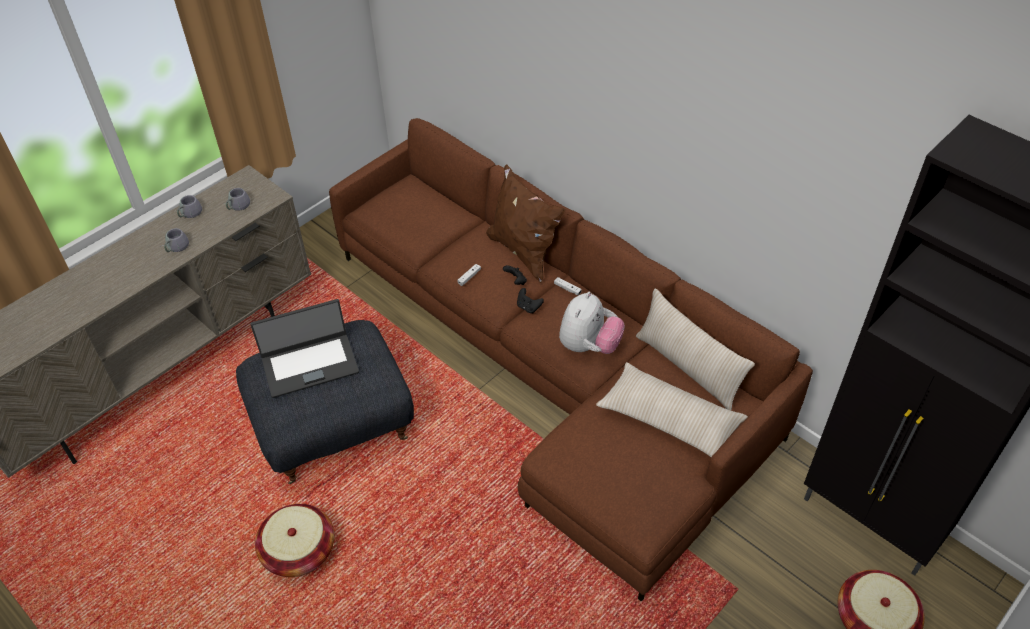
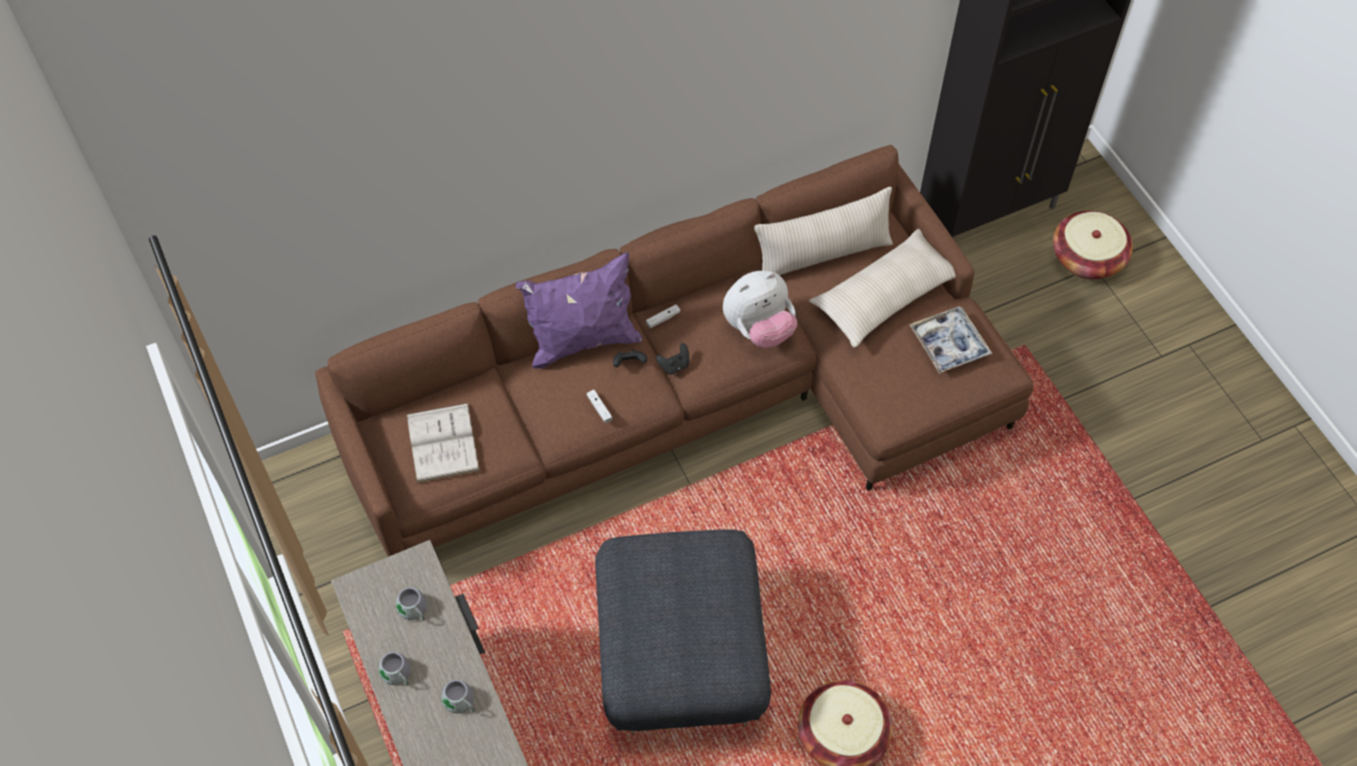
camera: 70 degrees left, 10 degrees up
laptop [251,299,359,398] -> none
brown pillow [486,164,565,283] -> purple pillow [515,252,642,369]
plush toy [559,292,625,354] -> plush toy turned 105 degrees clockwise [723,271,797,348]
none -> white book [406,402,480,483]
none -> tray [909,306,992,374]

